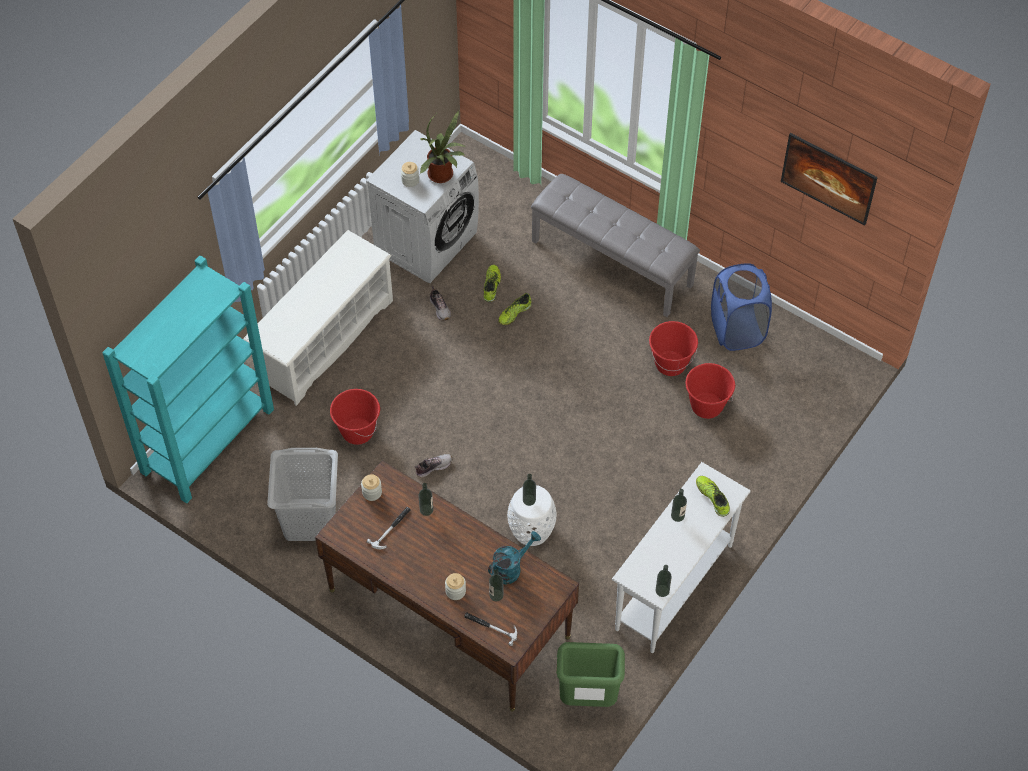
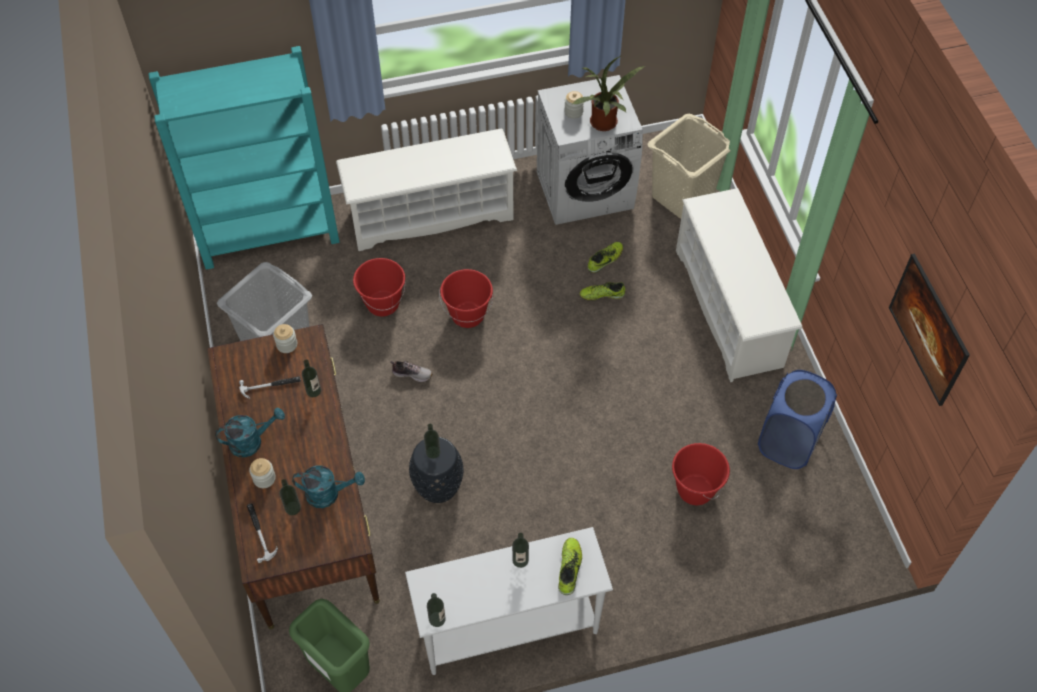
camera: 40 degrees right, 0 degrees up
shoe [430,286,451,320] -> none
white stool [507,485,557,546] -> black stool [409,437,463,503]
grey bench [531,174,700,317] -> white shoe rack [676,188,803,382]
red bucket [649,321,698,376] -> red bucket moved to [439,269,493,328]
none -> turquoise watering can [215,408,285,457]
none -> beige laundry basket [647,114,731,219]

